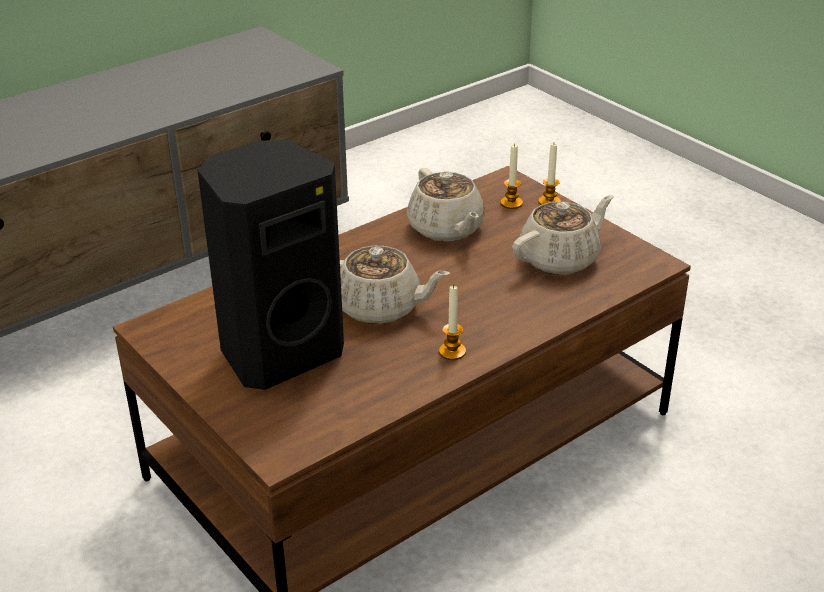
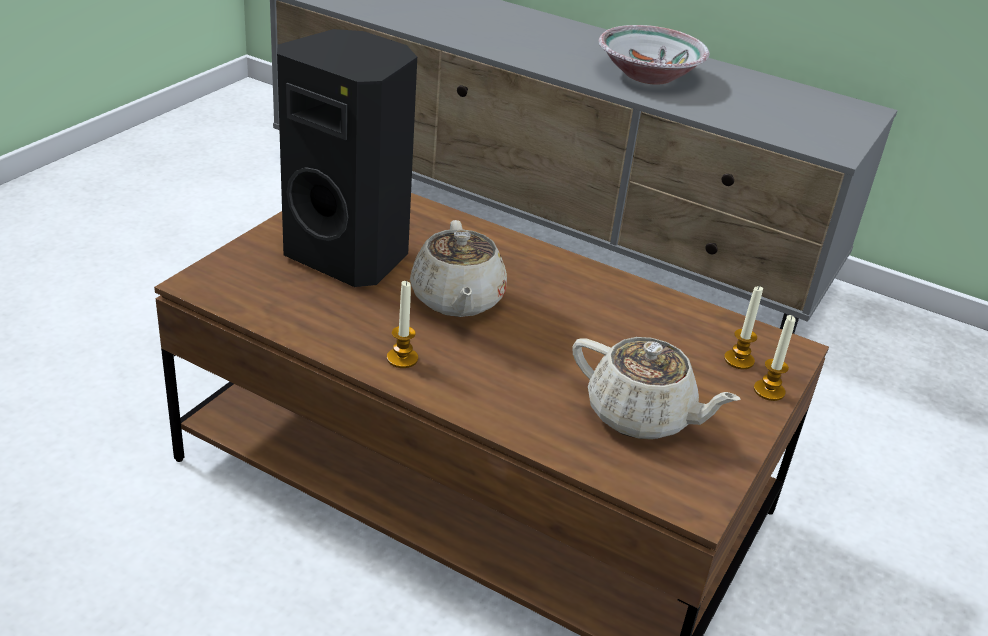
camera: 65 degrees right, 0 degrees up
beige teapot [406,168,485,242] -> none
none -> bowl [599,25,710,85]

